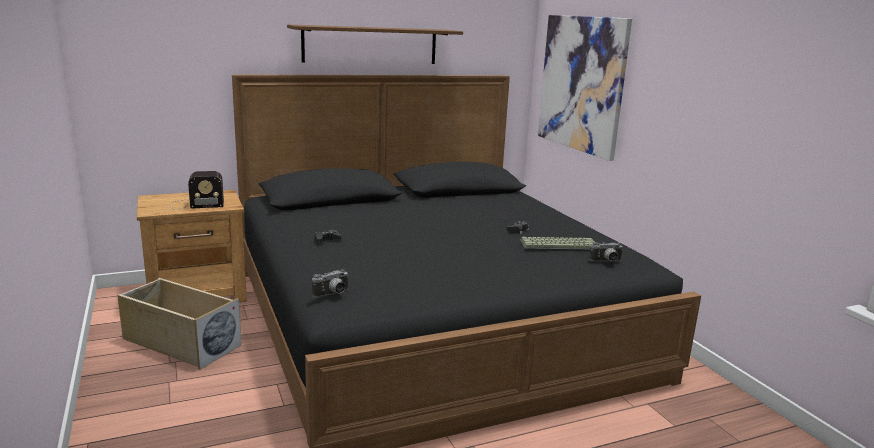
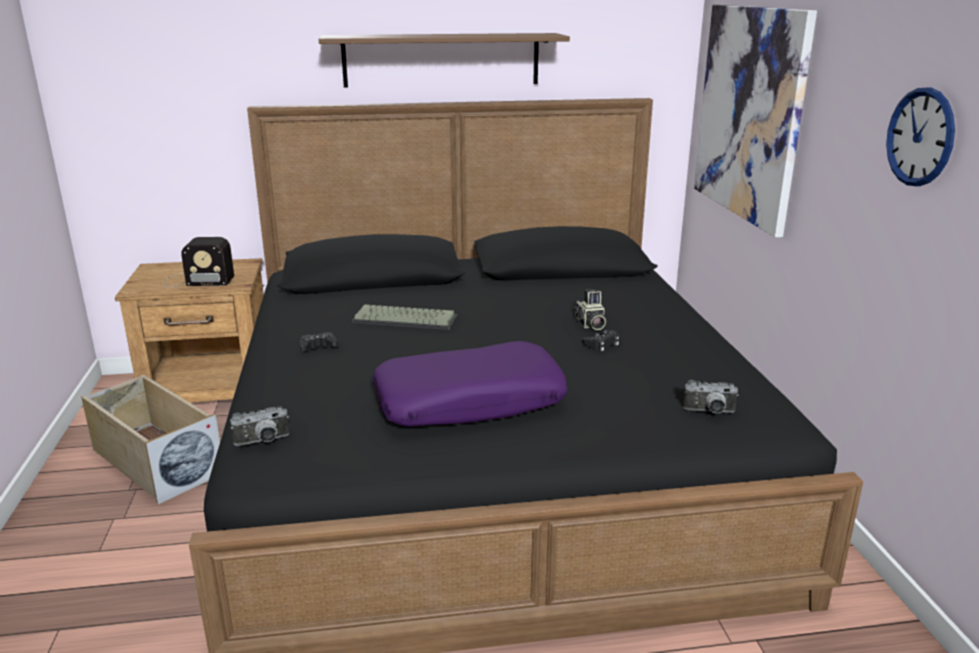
camera: 15 degrees right, 5 degrees up
keyboard [520,237,594,252] -> keyboard moved to [352,305,457,330]
none -> purple pillow [372,341,568,427]
none -> camera [574,289,606,330]
none -> wall clock [886,87,955,186]

